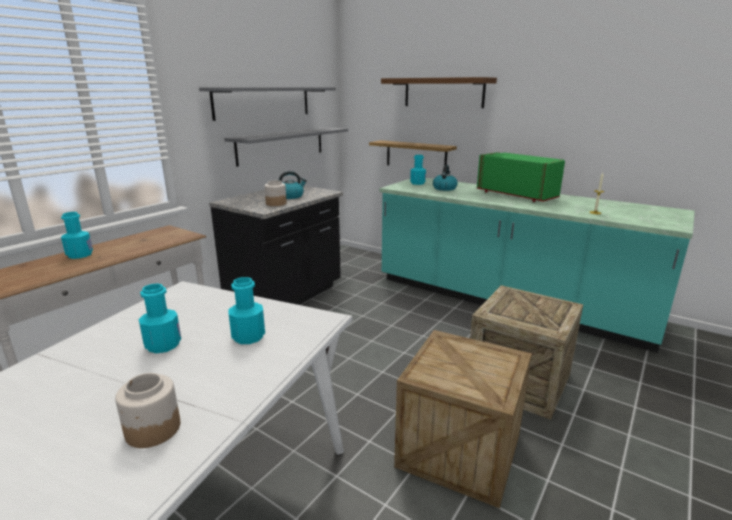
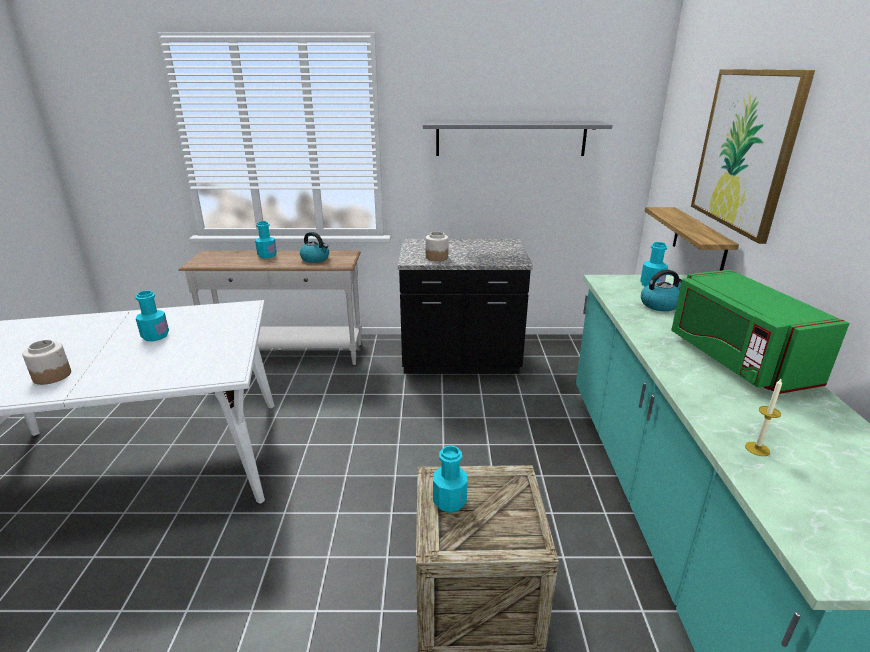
camera: 55 degrees right, 5 degrees up
grey shelf [225,127,348,167] -> none
turquoise bottle [228,277,265,344] -> turquoise bottle moved to [433,445,467,513]
kettle [279,171,307,199] -> kettle moved to [300,232,329,263]
brown shelf [381,77,497,108] -> picture [691,69,815,244]
crate [394,330,532,508] -> none
green microwave [477,152,565,202] -> green microwave turned 150 degrees clockwise [671,270,850,394]

